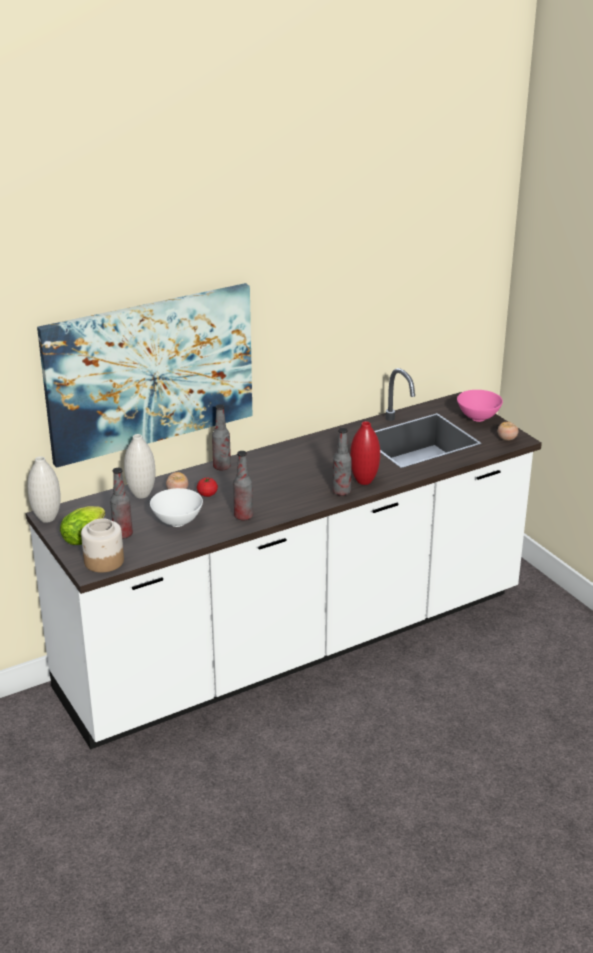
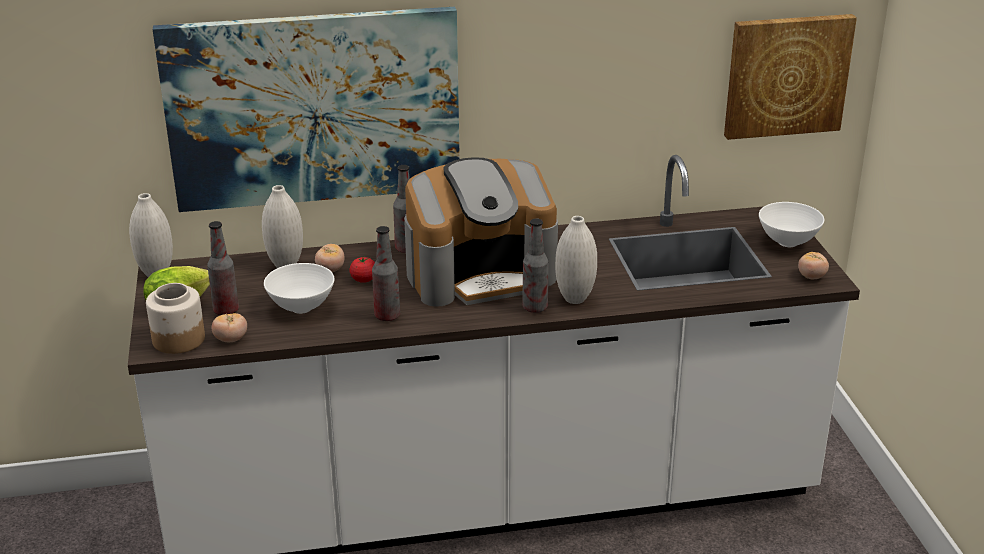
camera: 20 degrees right, 0 degrees up
red vase [350,421,380,485] -> white vase [555,216,597,304]
pink bowl [457,390,503,422] -> white bowl [759,202,824,247]
none -> tomato [212,313,247,342]
none -> coffee machine [404,157,558,307]
none -> picture [724,14,857,140]

